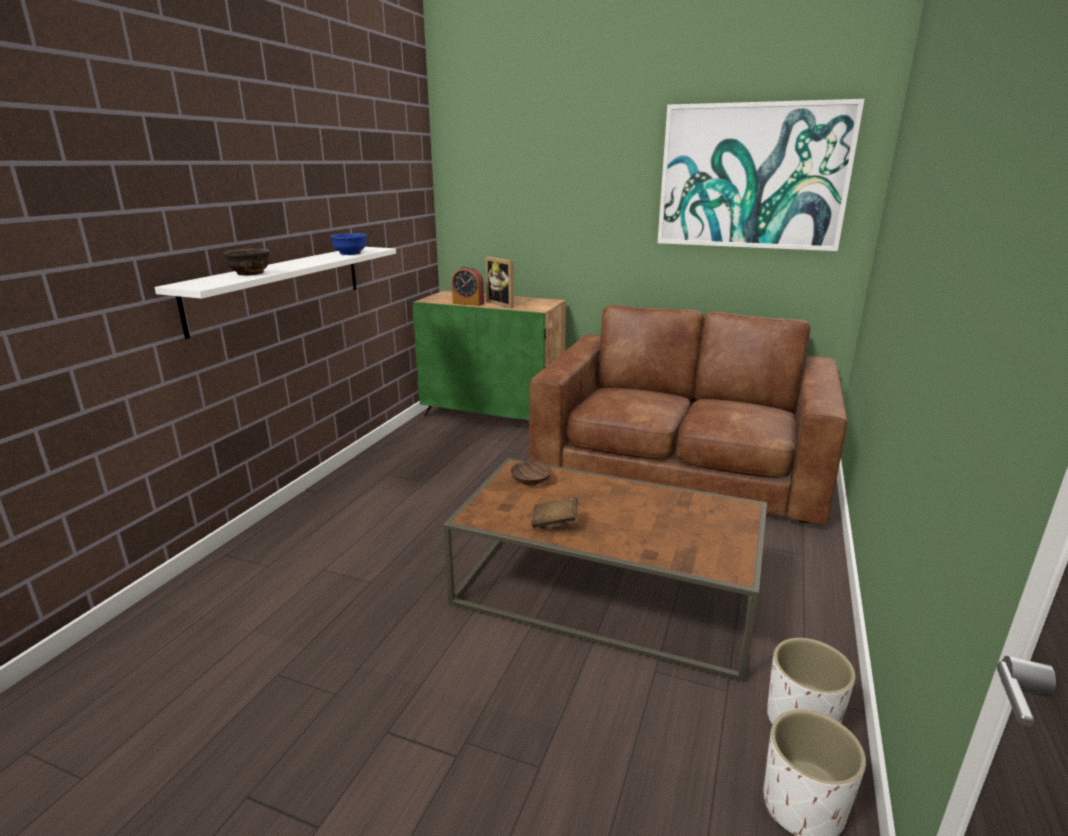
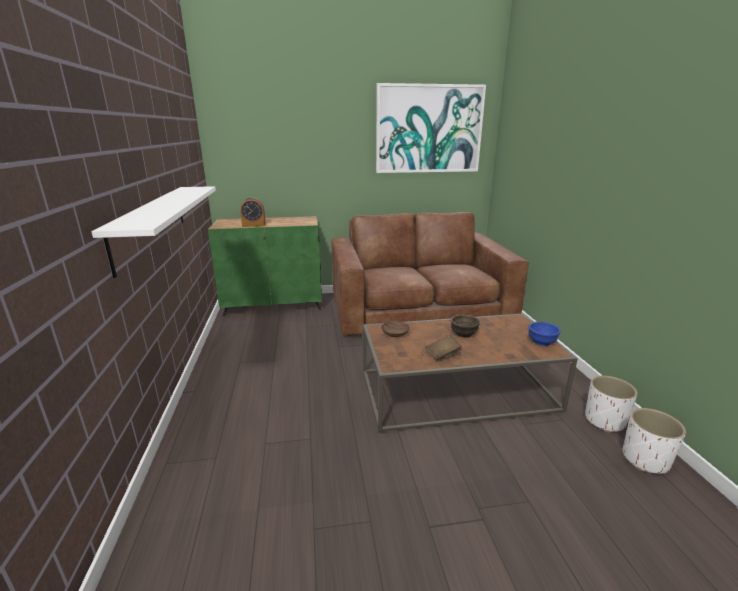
camera: 30 degrees left, 0 degrees up
brown bowl [224,249,269,275] -> brown bowl moved to [451,315,480,337]
blue bowl [330,233,367,255] -> blue bowl moved to [529,322,561,346]
picture frame [485,257,514,308] -> none

